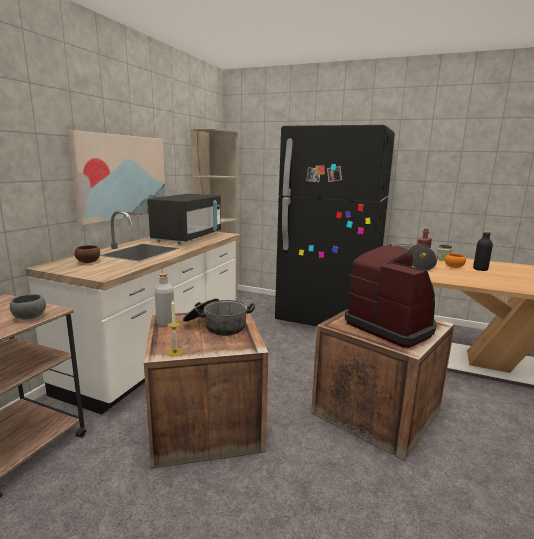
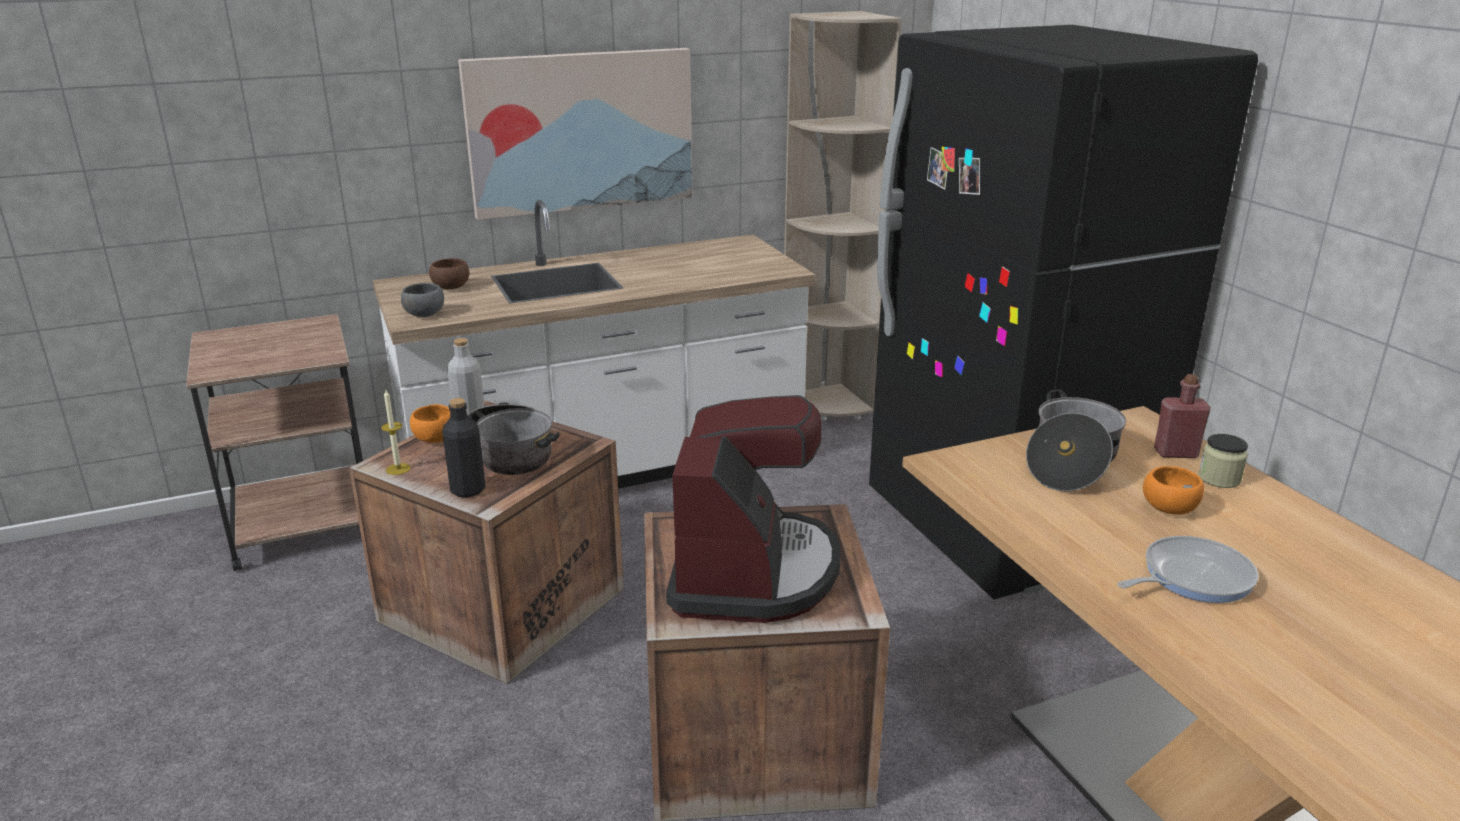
camera: 45 degrees right, 10 degrees up
grey bowl [10,294,46,320] -> grey bowl moved to [401,283,444,317]
black microwave [148,194,221,244] -> none
black bottle [473,231,493,271] -> black bottle moved to [442,398,486,498]
none -> orange bowl [410,404,450,443]
none -> frying pan [1117,536,1258,603]

